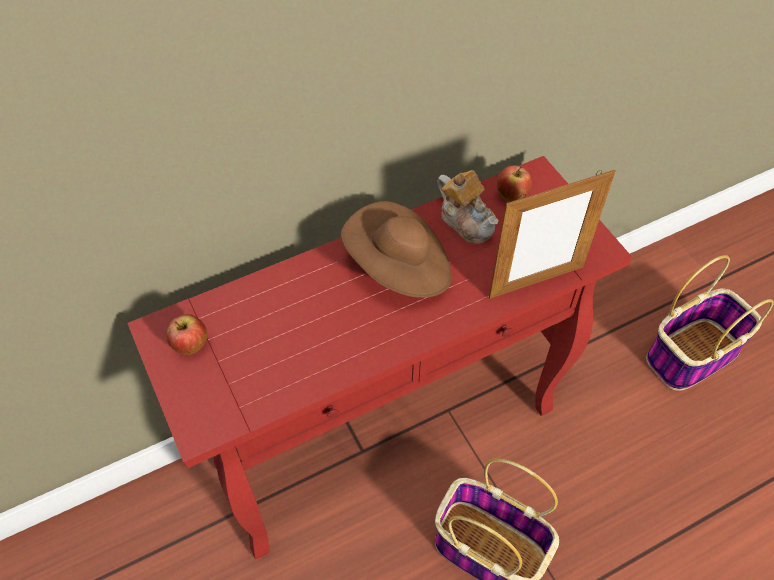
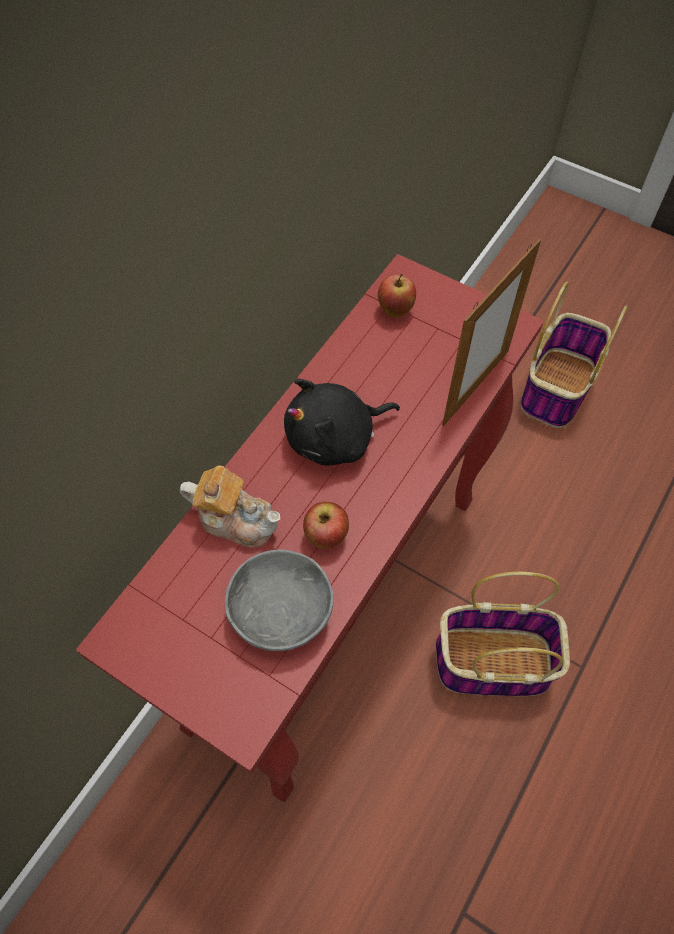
camera: 30 degrees left, 5 degrees up
apple [166,314,207,355] -> apple moved to [303,502,349,549]
brown hat [341,201,452,298] -> black plush toy [284,378,400,465]
teapot [437,170,499,245] -> teapot moved to [180,466,280,547]
none -> grey bowl [225,549,334,651]

